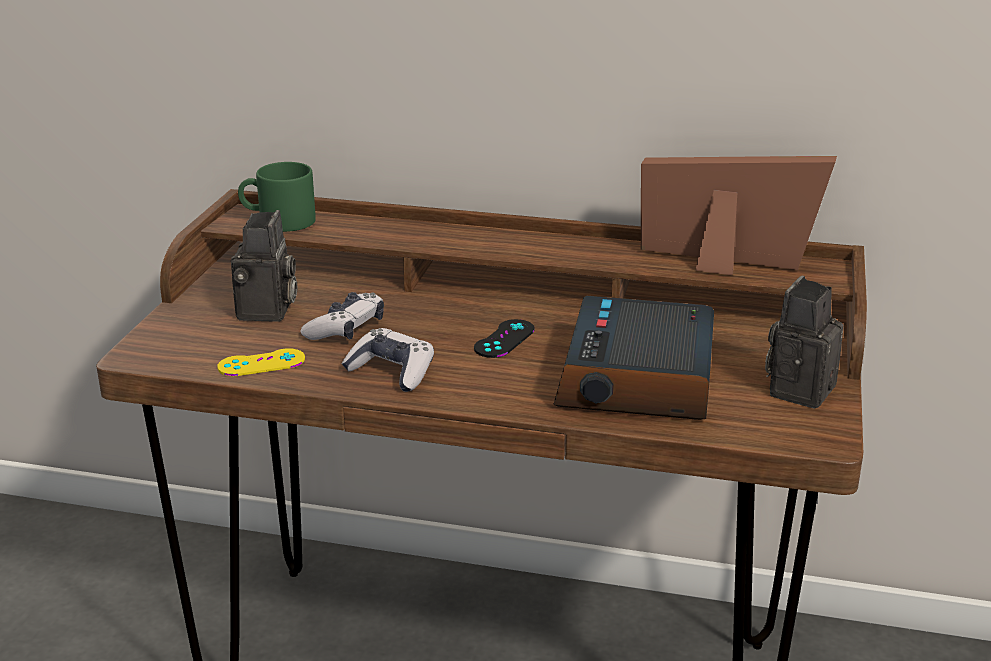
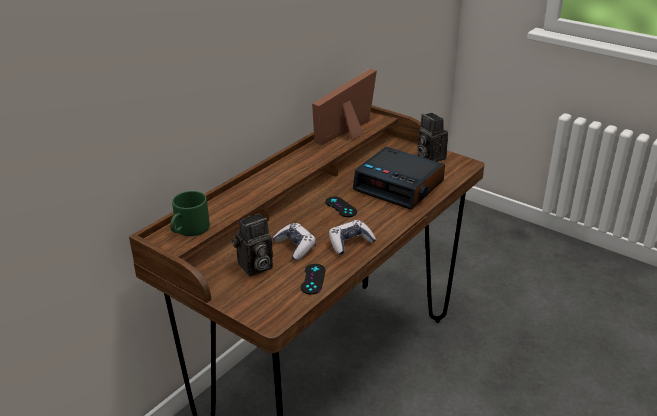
camera: 65 degrees left, 5 degrees up
yellow game controller [217,348,305,376] -> black game controller [301,264,326,295]
camera [231,210,297,322] -> camera turned 120 degrees clockwise [232,213,273,276]

